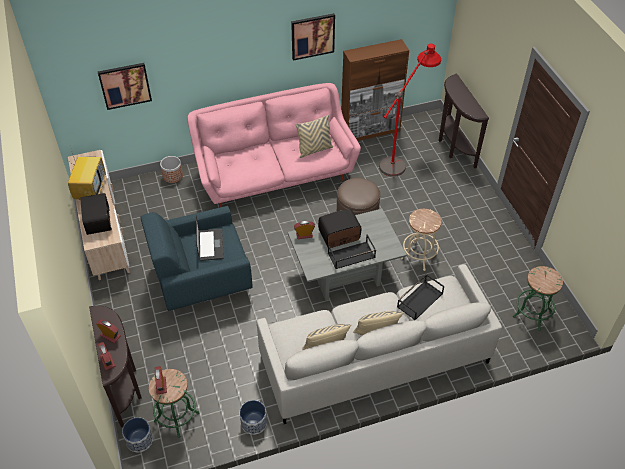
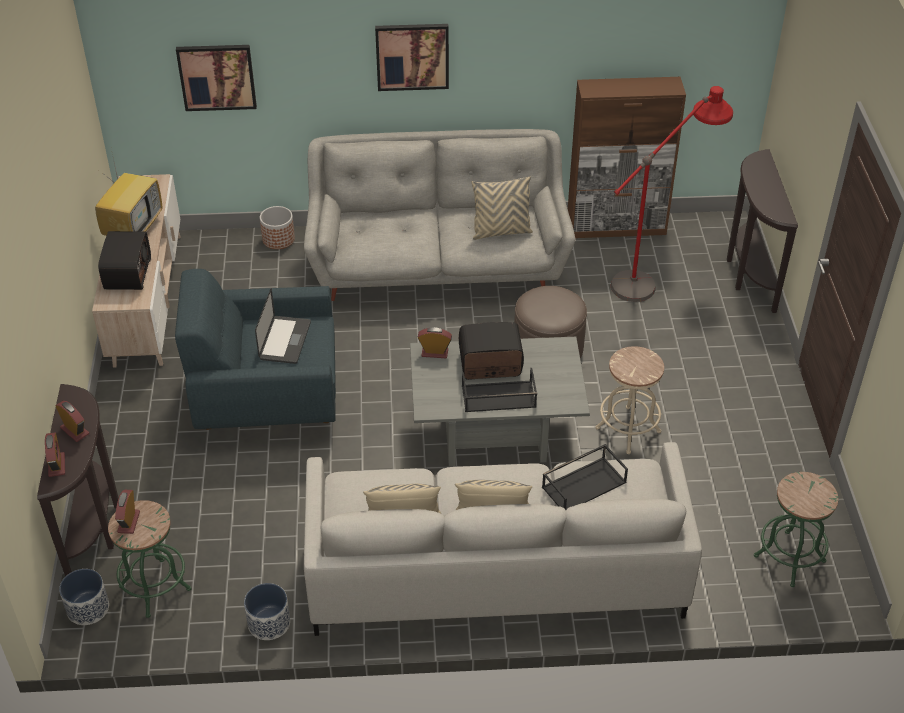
camera: 15 degrees right, 5 degrees down
pink sofa [188,83,361,208] -> grey sofa [304,129,575,301]
picture [291,13,335,61] -> picture moved to [375,24,449,91]

